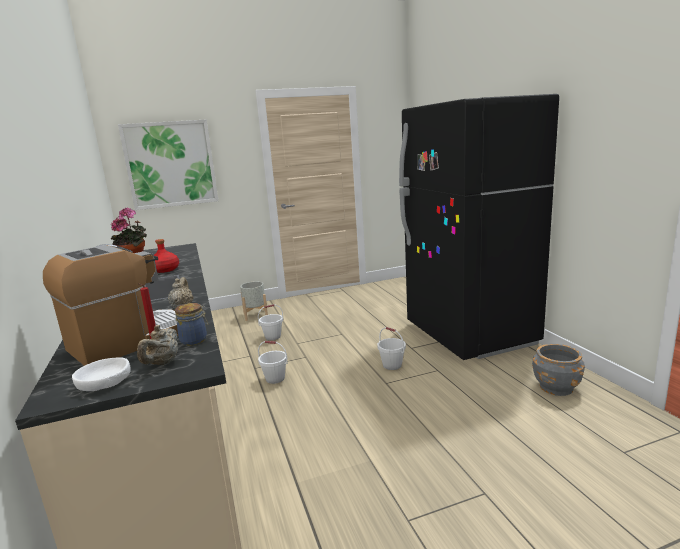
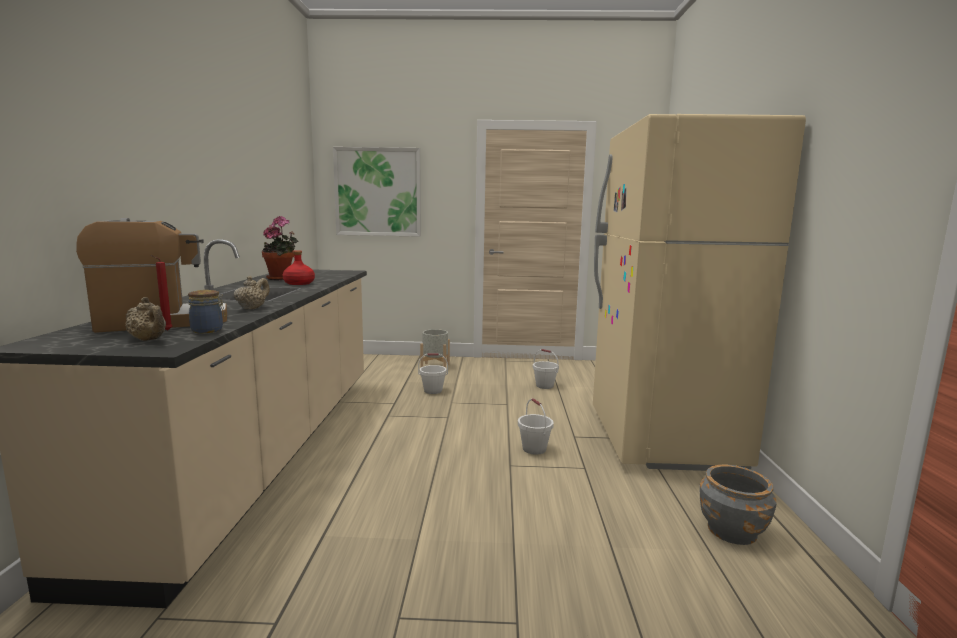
camera: 20 degrees right, 5 degrees down
white bowl [72,357,131,391] -> none
beige teapot [137,325,178,365] -> beige teapot turned 90 degrees counterclockwise [126,297,166,341]
white bucket [258,341,288,384] -> white bucket moved to [533,349,559,389]
black fridge [399,94,559,360] -> beige fridge [593,114,806,471]

